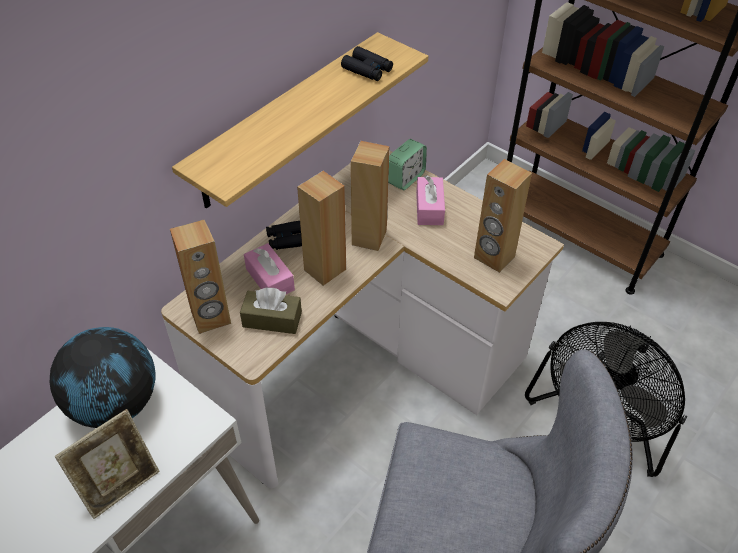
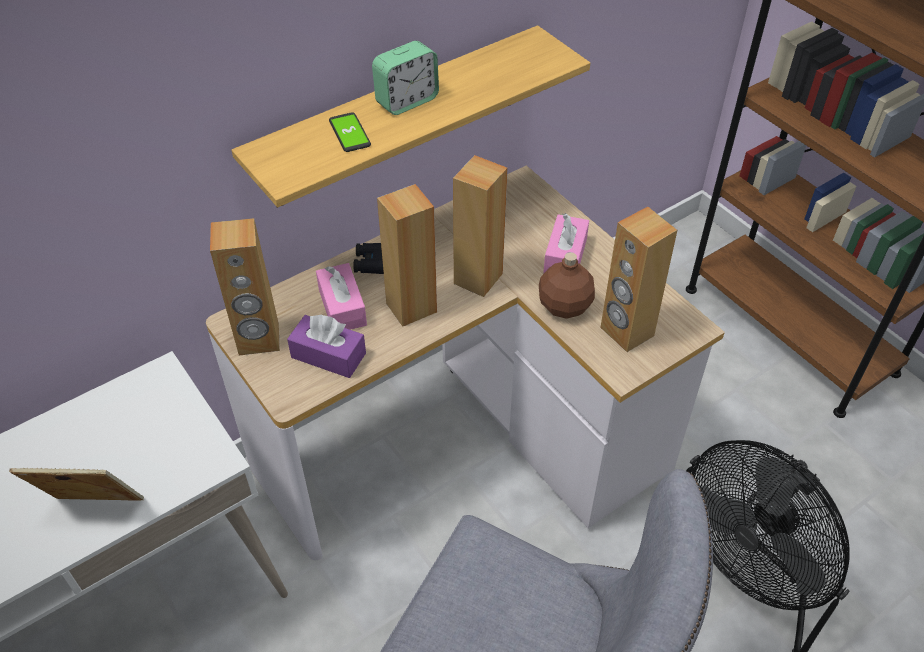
camera: 15 degrees right, 0 degrees up
globe [50,327,155,428] -> none
picture frame [54,409,160,519] -> picture frame turned 150 degrees counterclockwise [9,468,144,501]
brown tissue box [240,288,302,334] -> purple tissue box [287,315,366,378]
black binoculars [341,46,393,81] -> none
alarm clock [388,139,427,190] -> alarm clock moved to [372,41,439,115]
none -> phone [329,112,371,152]
none -> brown bottle [539,252,595,319]

